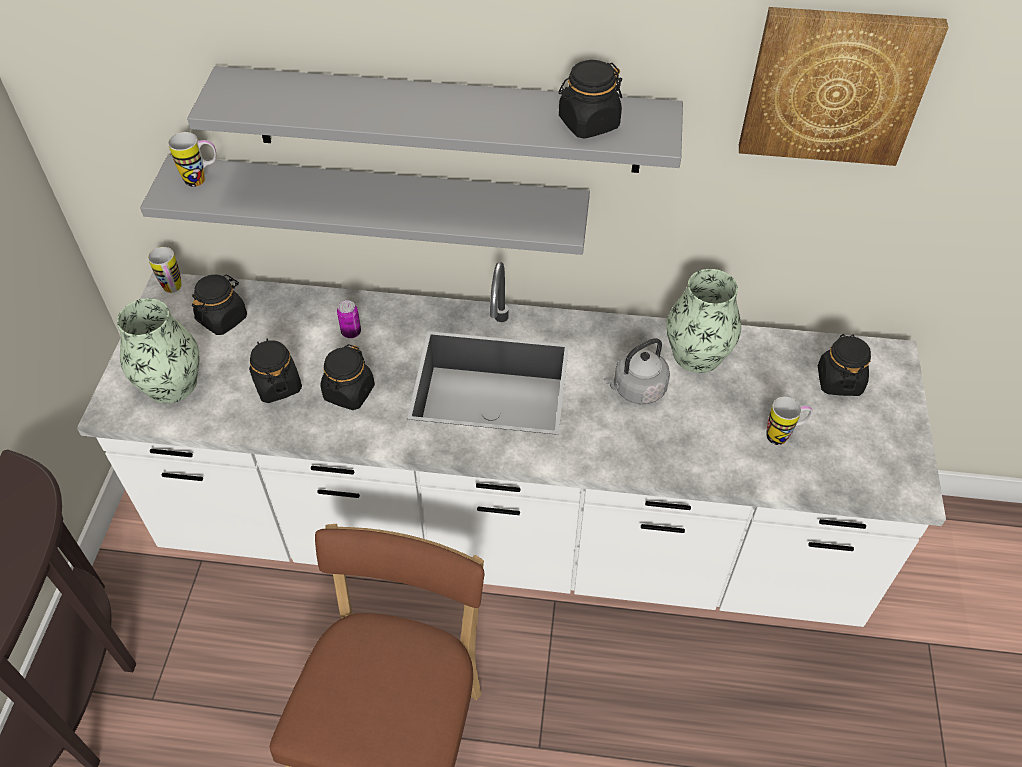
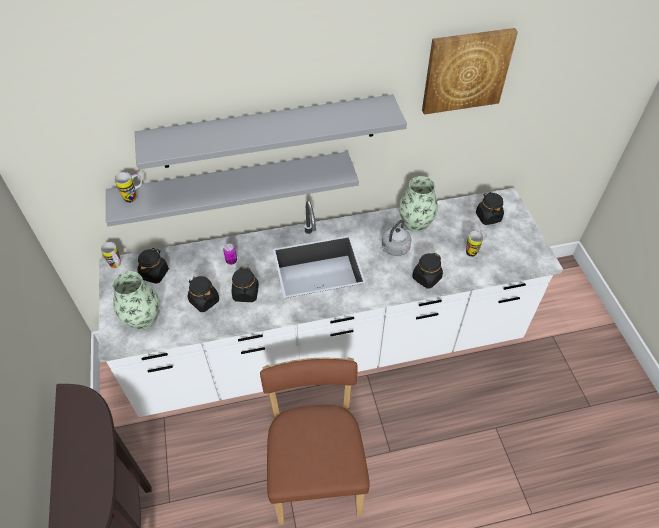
camera: 20 degrees left, 0 degrees up
black jar [558,60,622,139] -> black jar moved to [413,253,443,289]

